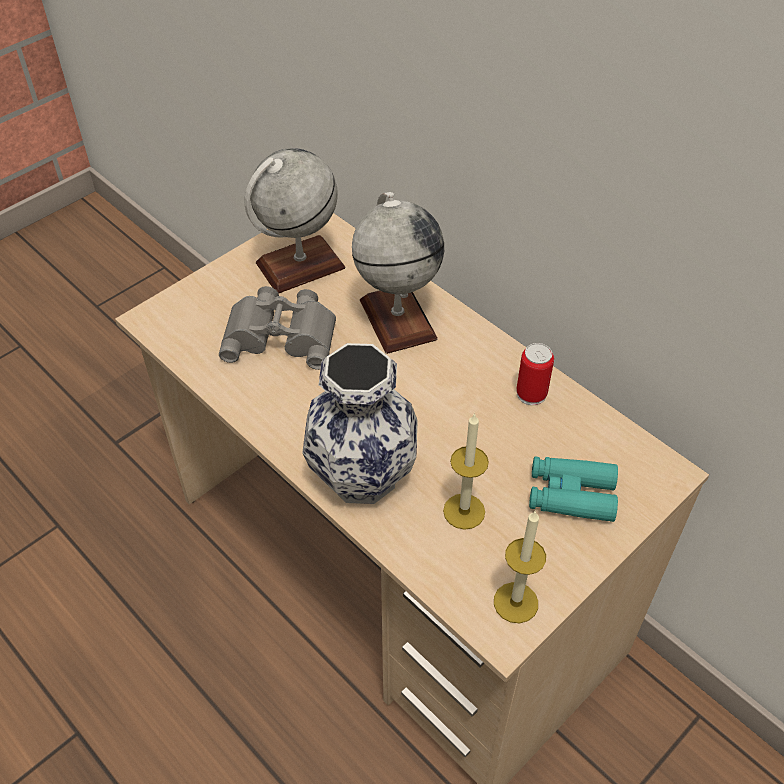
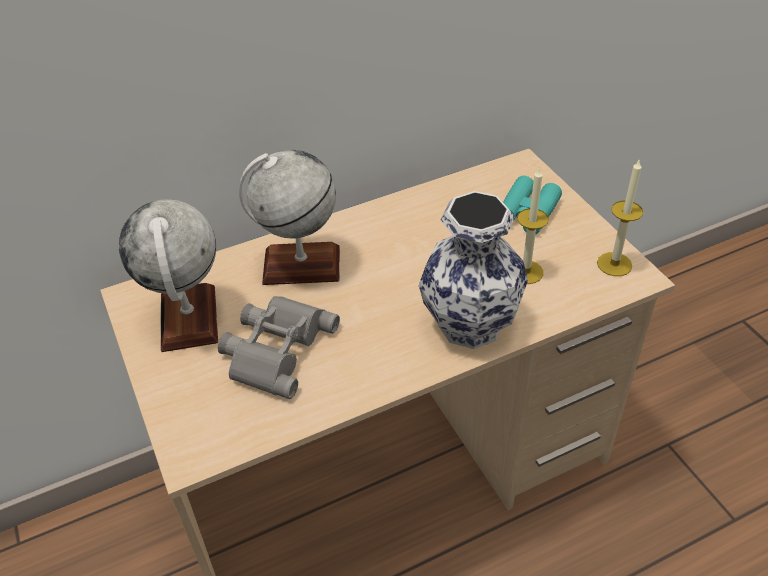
camera: 70 degrees left, 5 degrees down
can [516,343,554,405] -> none

